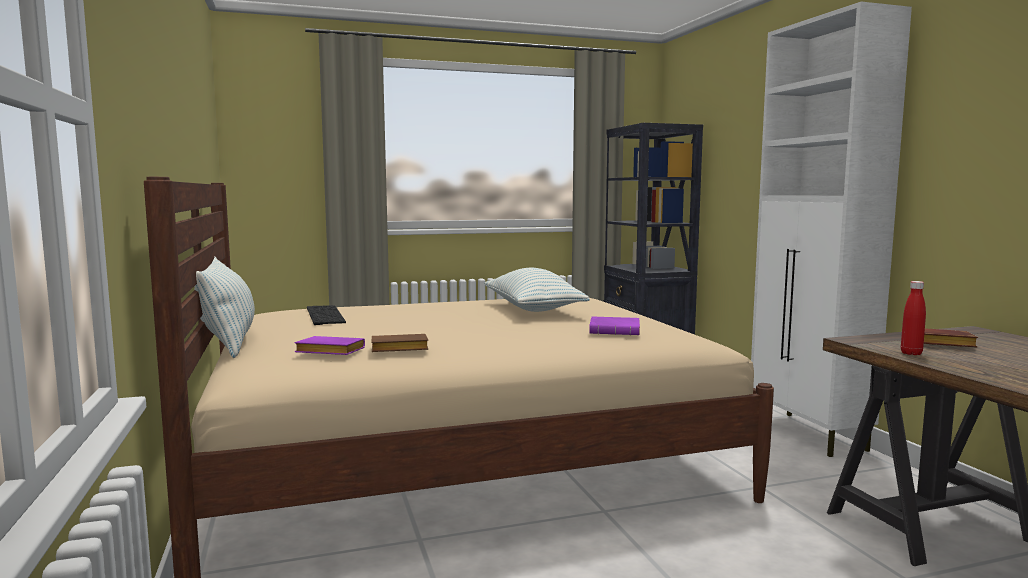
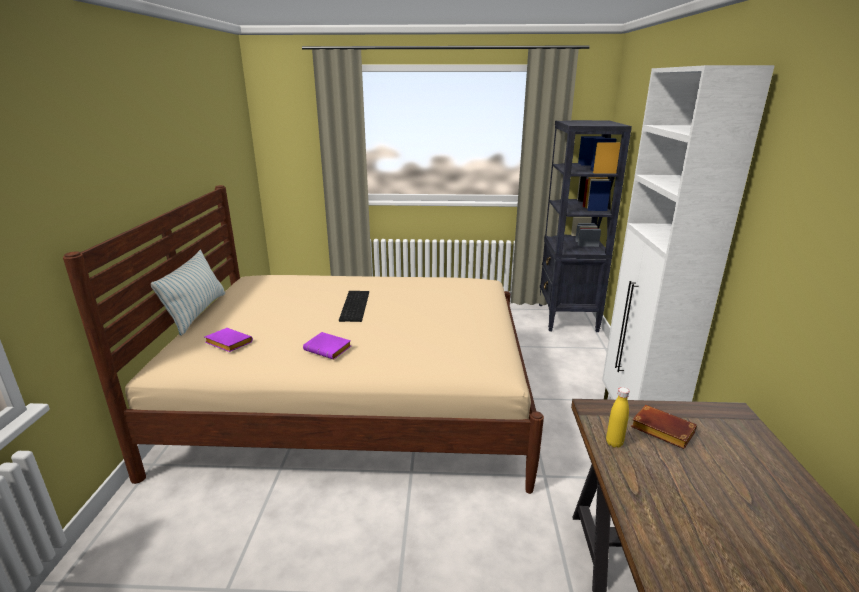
camera: 20 degrees right, 15 degrees up
keyboard [307,305,346,325] -> keyboard moved to [339,291,369,322]
brown book [372,334,428,352] -> none
pillow [484,268,590,312] -> none
purple book [589,317,640,335] -> purple book moved to [303,332,351,360]
red bottle [901,281,926,355] -> yellow bottle [606,387,629,448]

